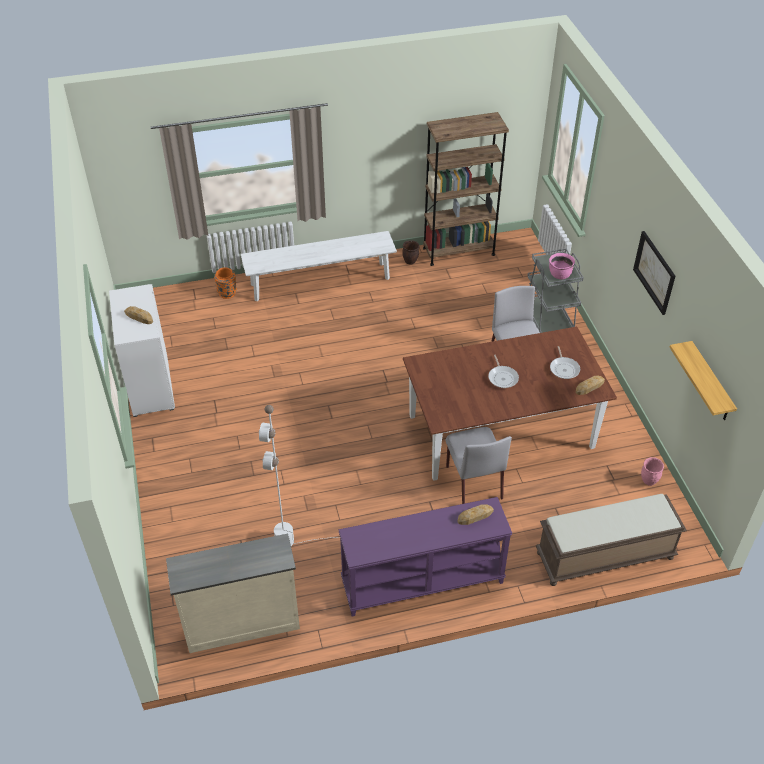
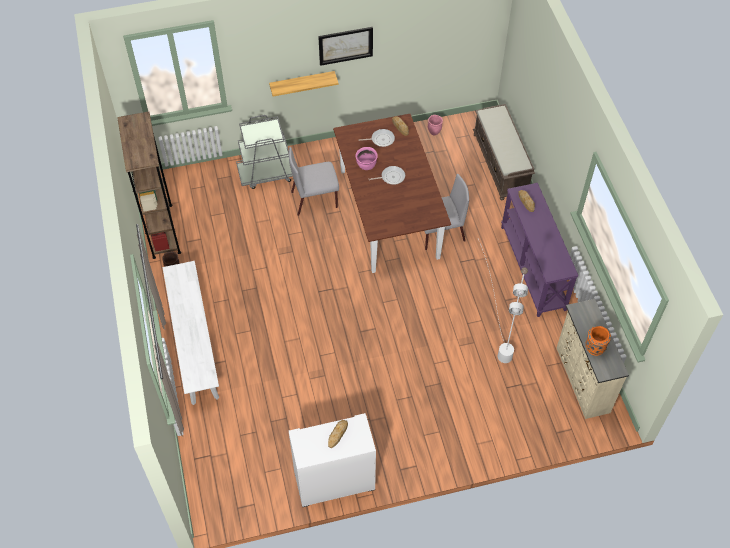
camera: 90 degrees left, 10 degrees up
orange vase [214,267,237,299] -> orange vase moved to [585,326,611,356]
pink cooking pot [549,253,575,279] -> pink cooking pot moved to [356,147,378,170]
shelf [669,341,737,420] -> shelf moved to [269,71,339,97]

